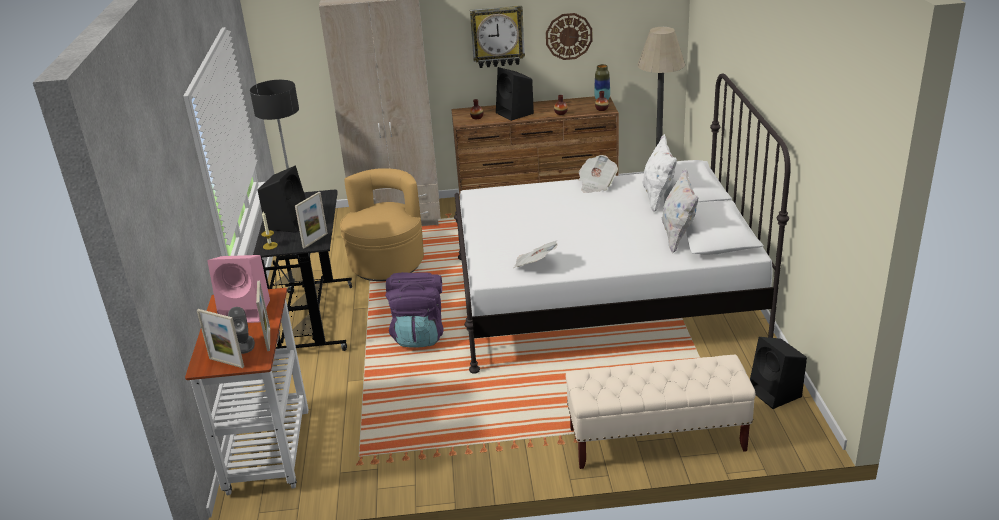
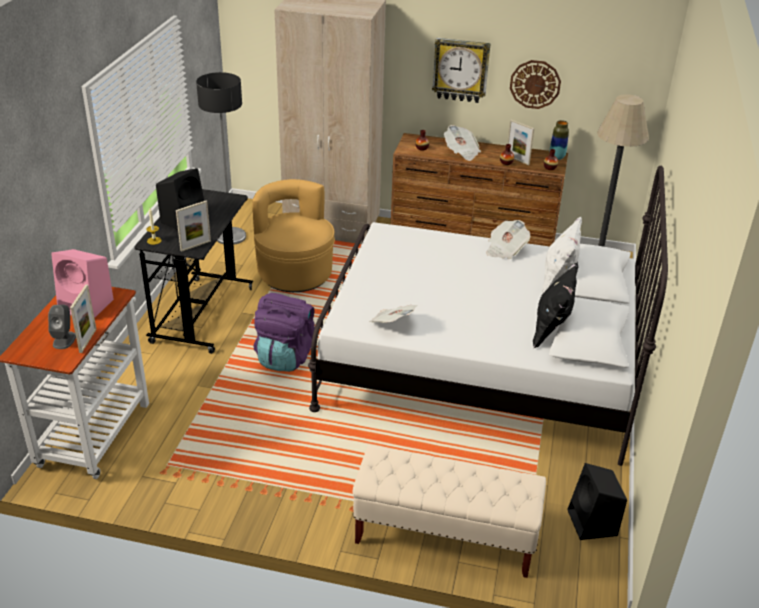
camera: 15 degrees right, 5 degrees up
picture frame [197,309,244,368] -> picture frame moved to [507,120,534,165]
beige armchair [340,168,424,281] -> beige armchair turned 60 degrees counterclockwise [252,179,335,292]
black speaker [496,67,534,121] -> newspaper [444,125,481,161]
white pillow [661,168,698,253] -> black pillow [533,262,578,348]

